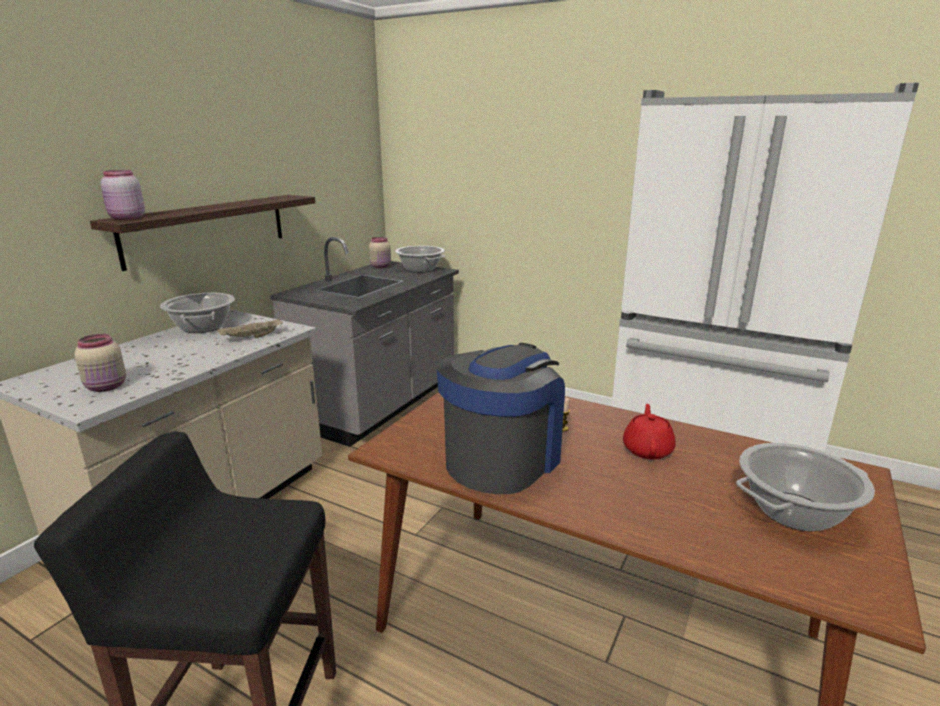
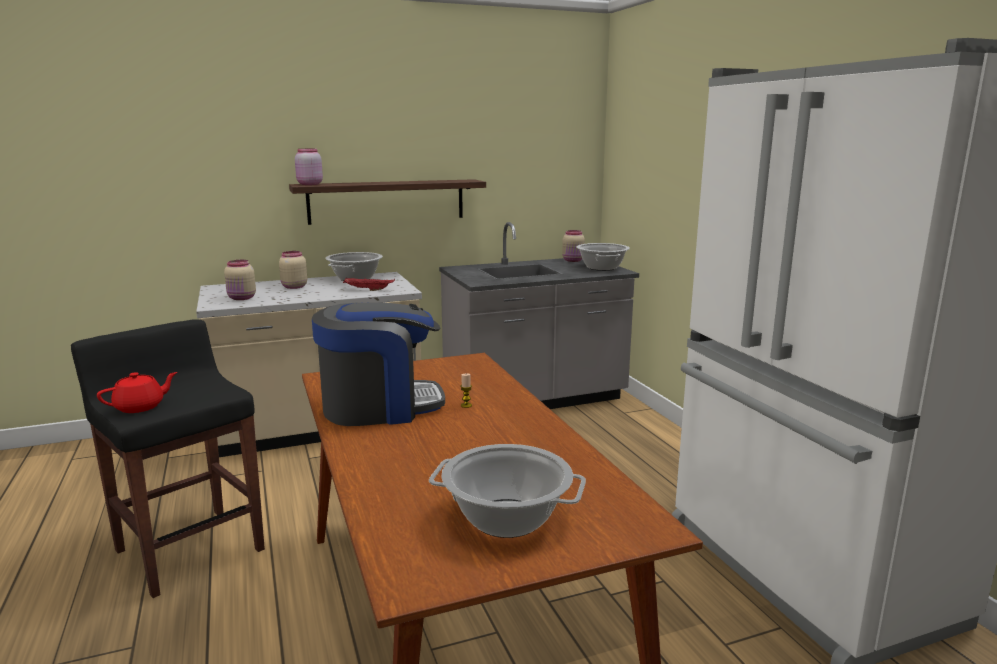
camera: 40 degrees right, 5 degrees down
beige tray [217,318,283,338] -> red tray [343,278,395,291]
red teapot [623,404,676,459] -> red teapot moved to [97,372,177,413]
none -> beige jar [279,251,307,289]

